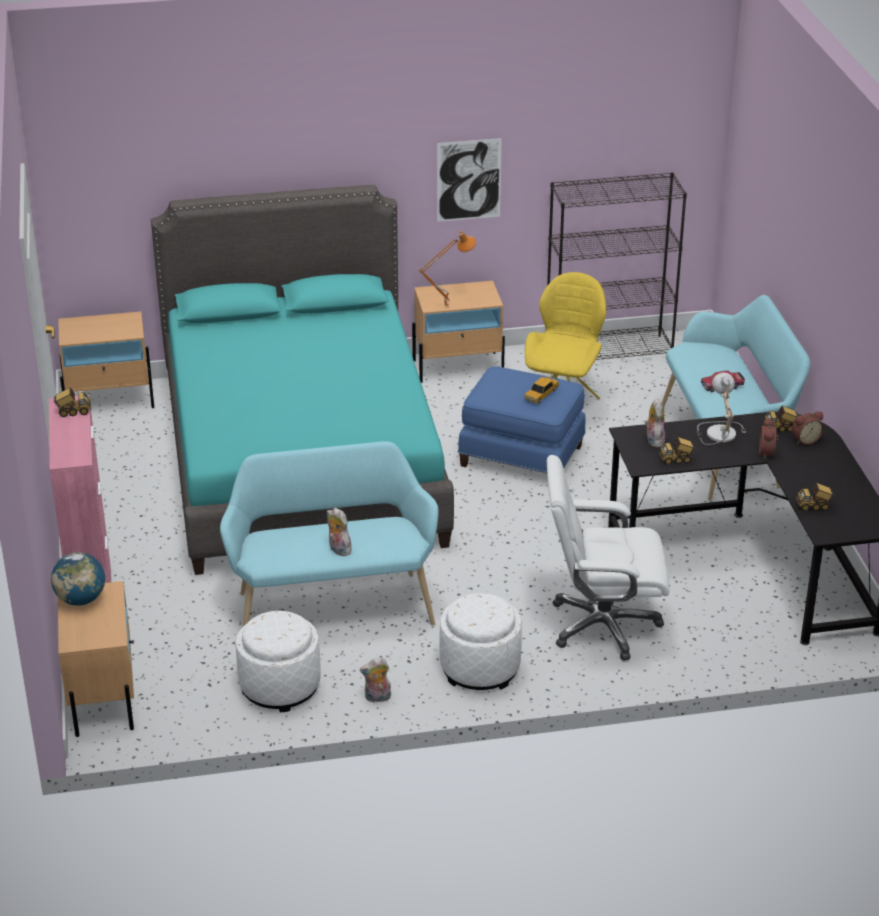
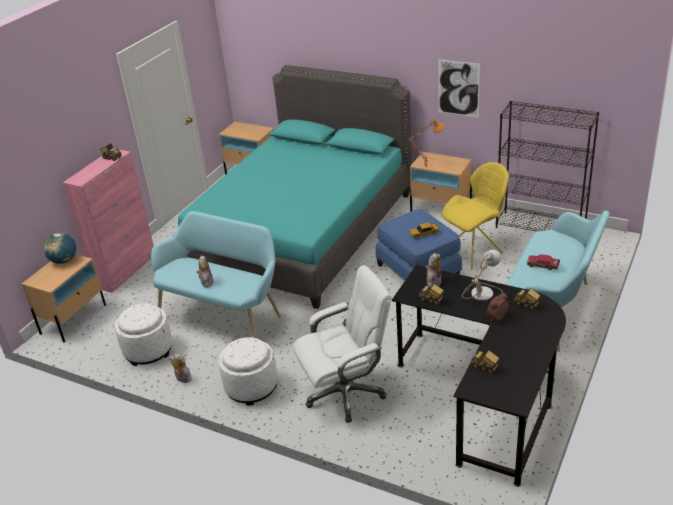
camera: 40 degrees right, 0 degrees up
white office chair [547,455,669,661] -> white office chair turned 120 degrees clockwise [293,265,391,423]
alarm clock [792,411,824,445] -> none

